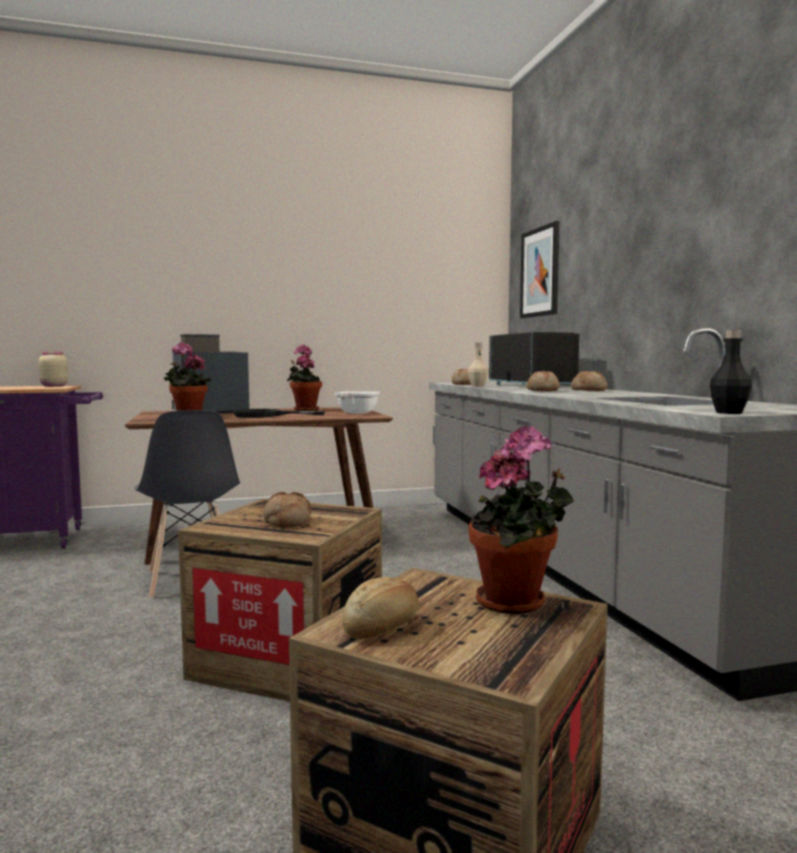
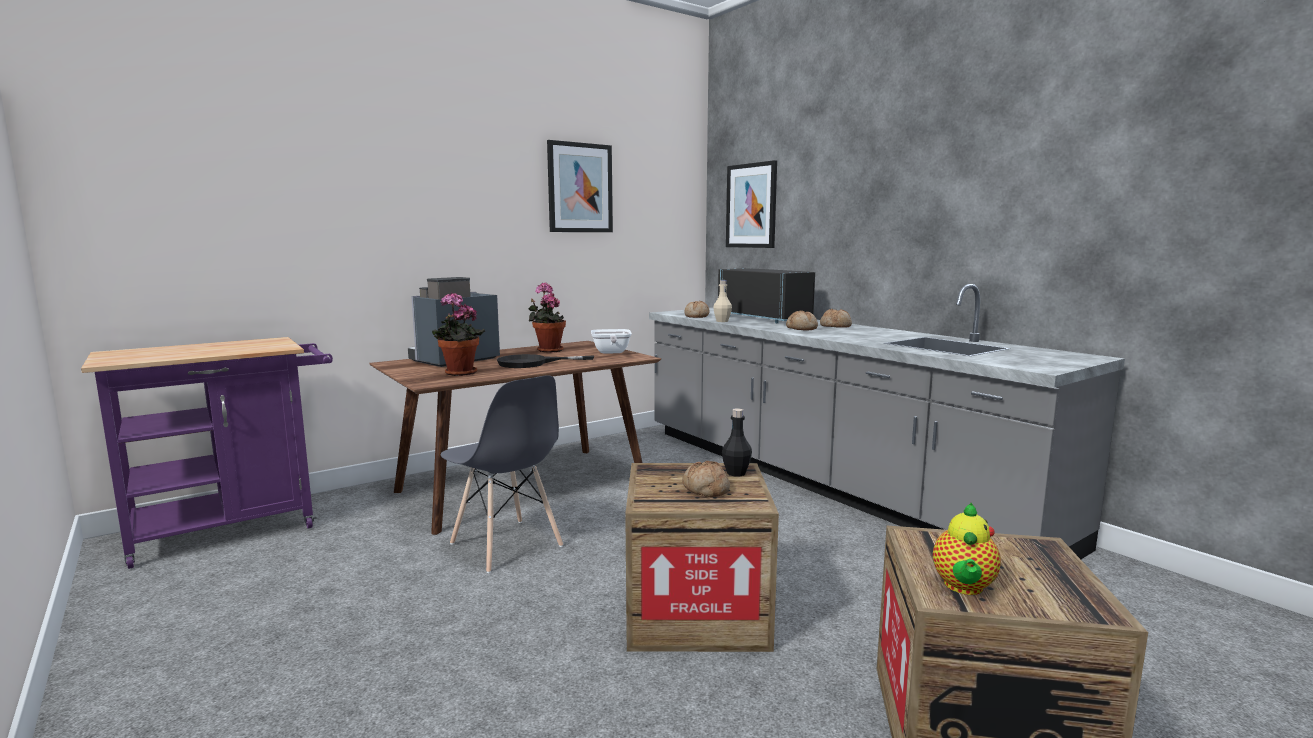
camera: 20 degrees left, 5 degrees up
beige jar [38,352,68,387] -> none
bread [342,577,419,639] -> teapot [933,503,1001,595]
potted plant [468,426,574,614] -> none
black bottle [710,329,752,414] -> black bottle moved to [722,408,752,477]
none -> picture [547,140,613,232]

